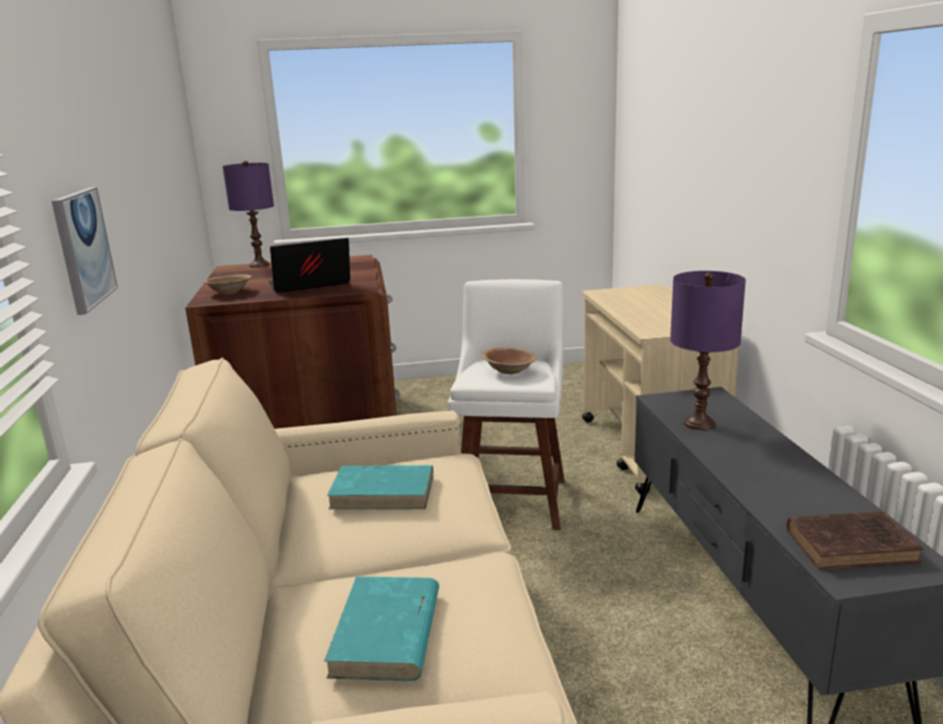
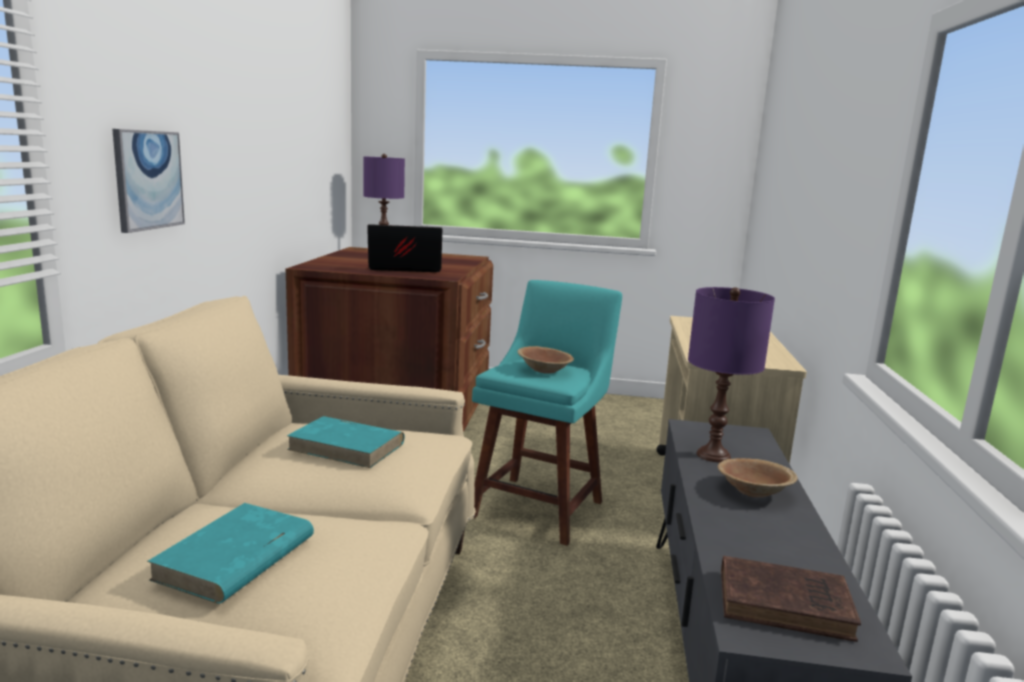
camera: 15 degrees right, 5 degrees down
brown bowl [203,275,252,295] -> brown bowl moved to [718,458,798,498]
white stool [448,279,564,530] -> turquoise stool [472,280,622,546]

